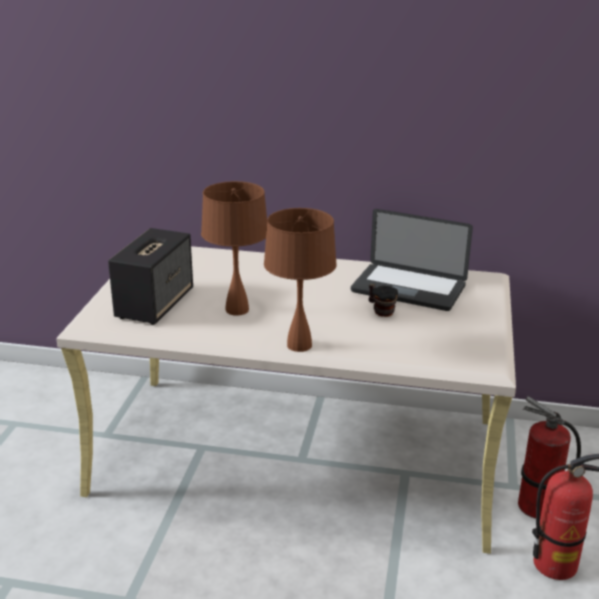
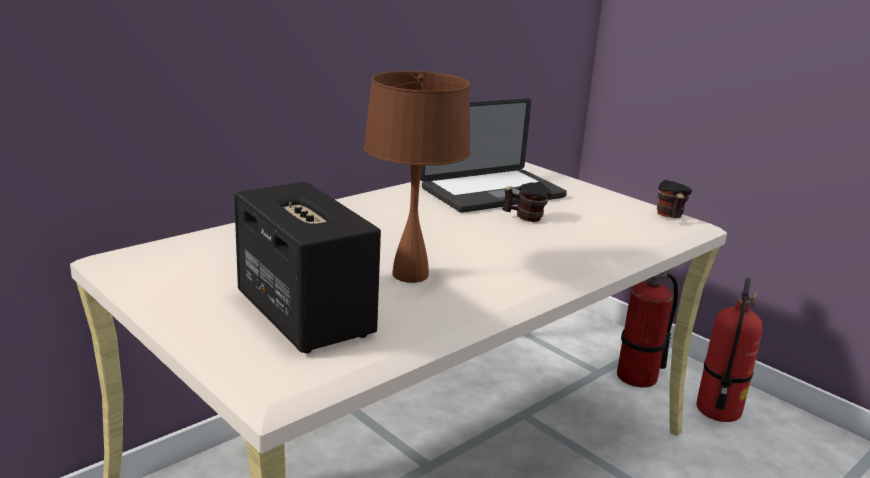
camera: 55 degrees left, 5 degrees down
brown table lamp [264,208,337,352] -> none
none -> mug [657,180,692,218]

